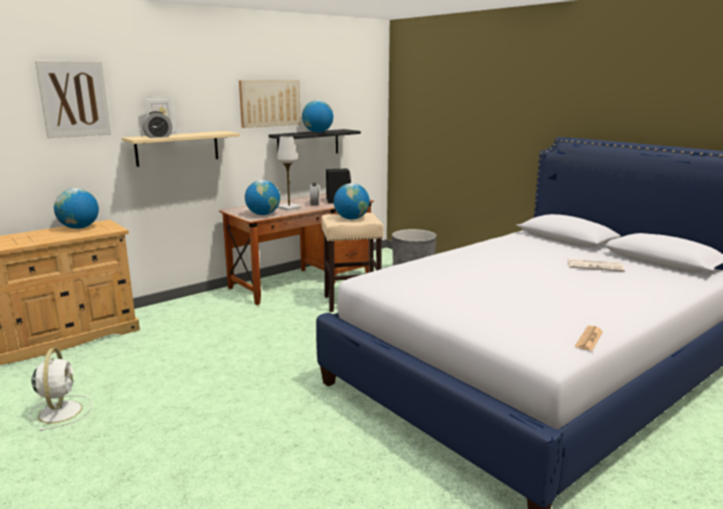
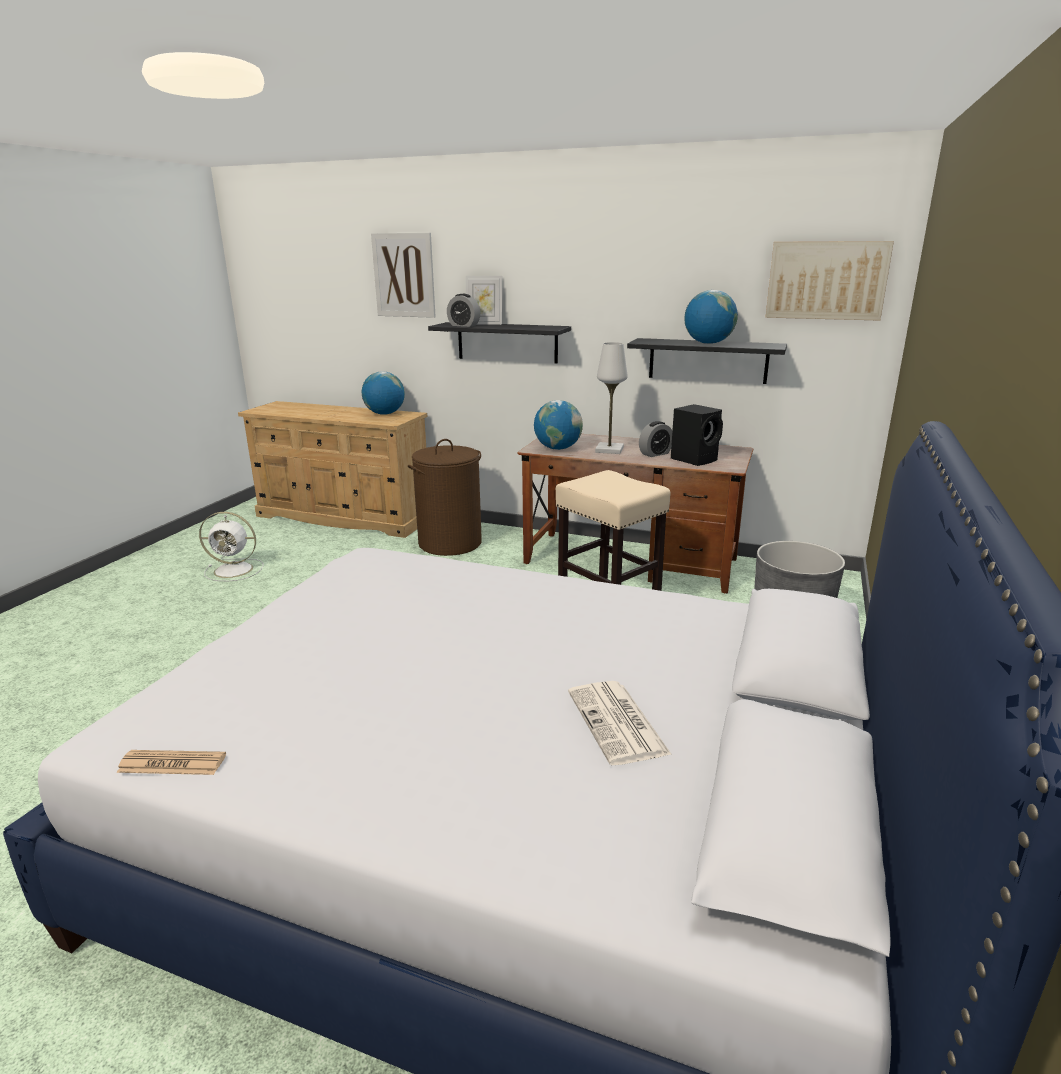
camera: 60 degrees right, 5 degrees up
white fan [29,348,92,431] -> white fan turned 45 degrees clockwise [199,512,263,581]
beige shelf [122,131,240,167] -> black shelf [428,322,571,364]
picture [239,80,301,128] -> picture moved to [765,241,894,321]
globe [334,183,370,220] -> none
none -> brown laundry basket [408,439,482,556]

